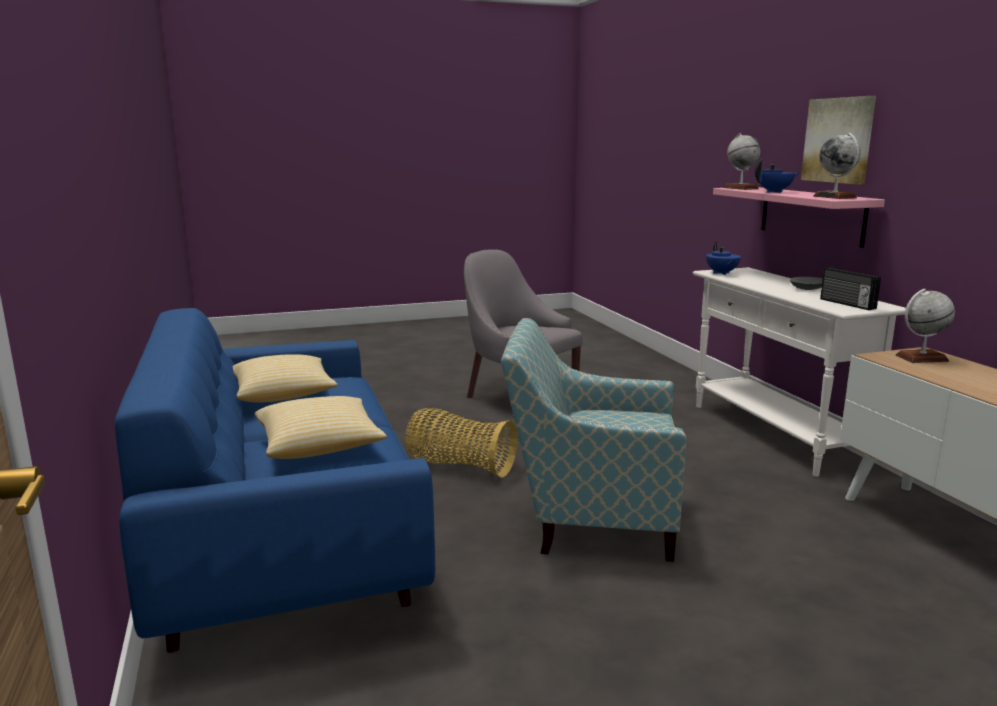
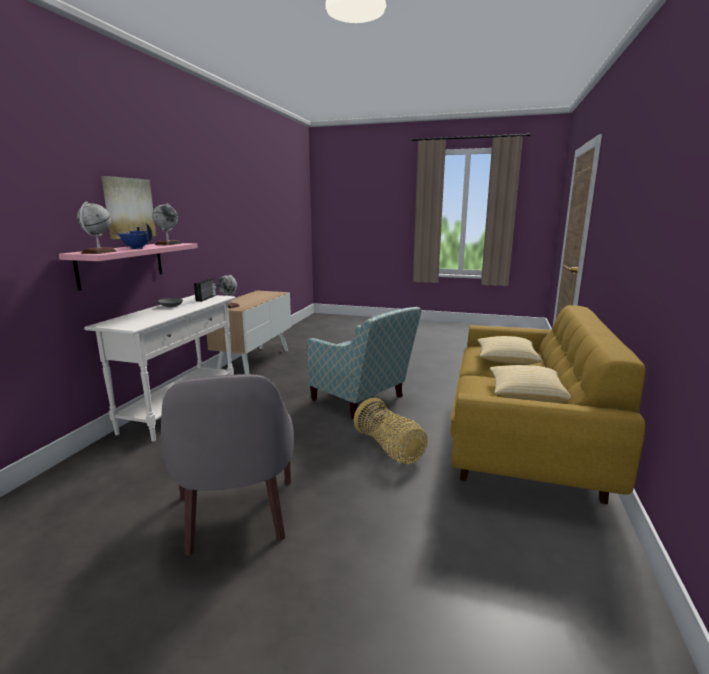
camera: 145 degrees left, 0 degrees up
blue sofa [115,308,435,653] -> yellow sofa [450,305,646,504]
blue teapot [706,242,741,275] -> none

